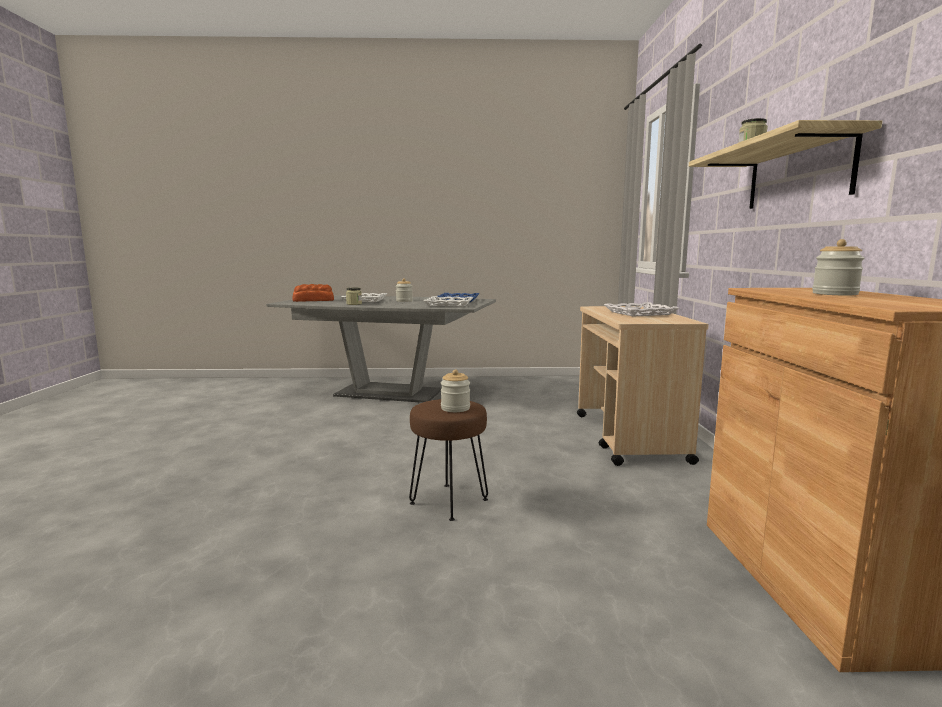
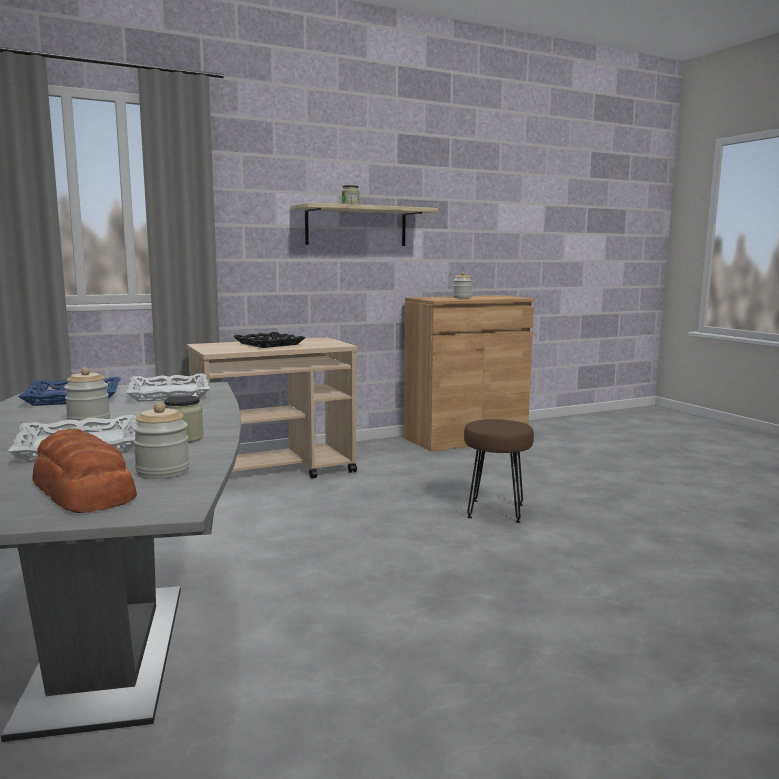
camera: 115 degrees left, 0 degrees up
jar [441,369,470,412] -> jar moved to [133,403,190,479]
white tray [604,302,679,316] -> black tray [233,332,305,348]

